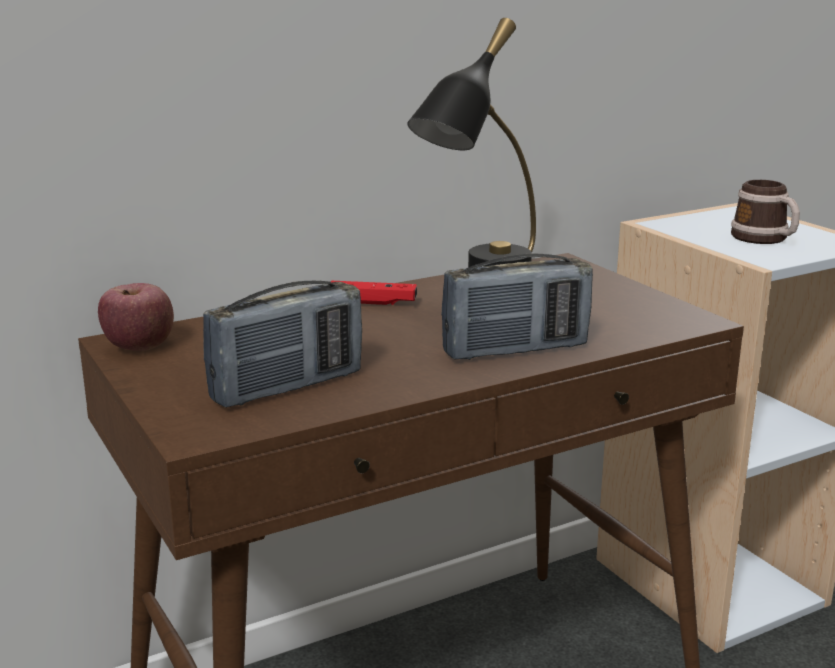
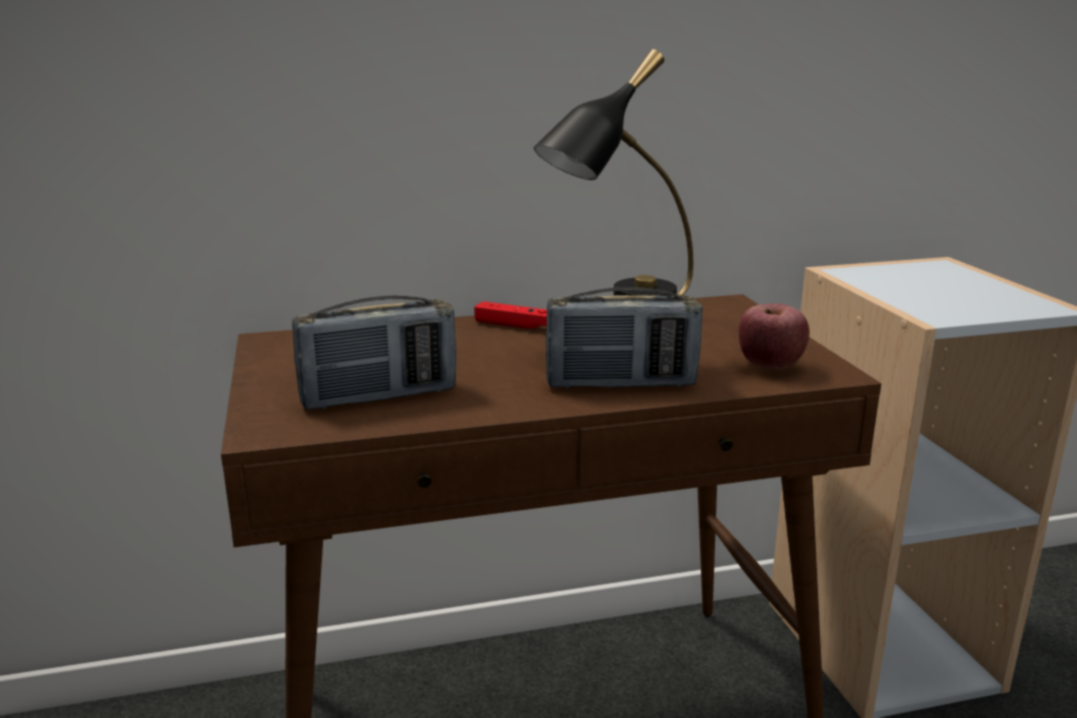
camera: 15 degrees right, 0 degrees up
apple [98,283,174,351] -> apple moved to [739,304,809,370]
mug [731,180,800,244] -> none

